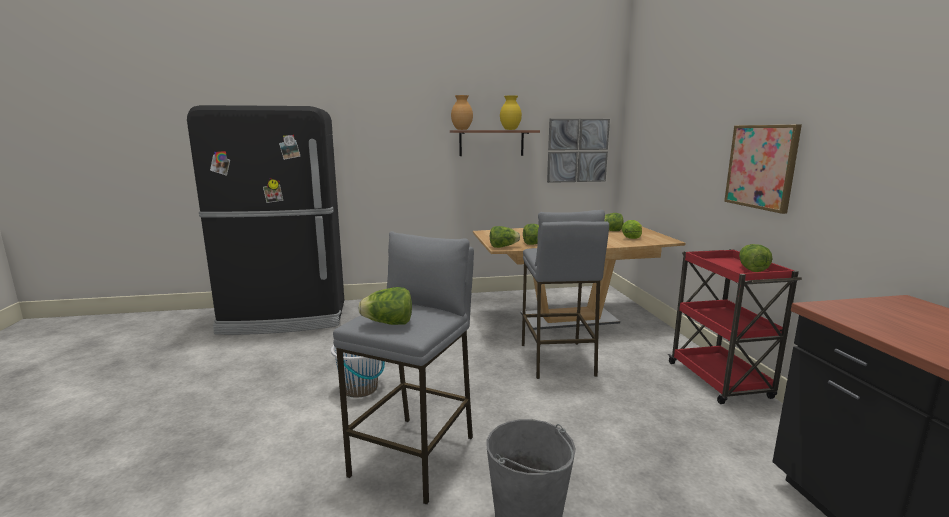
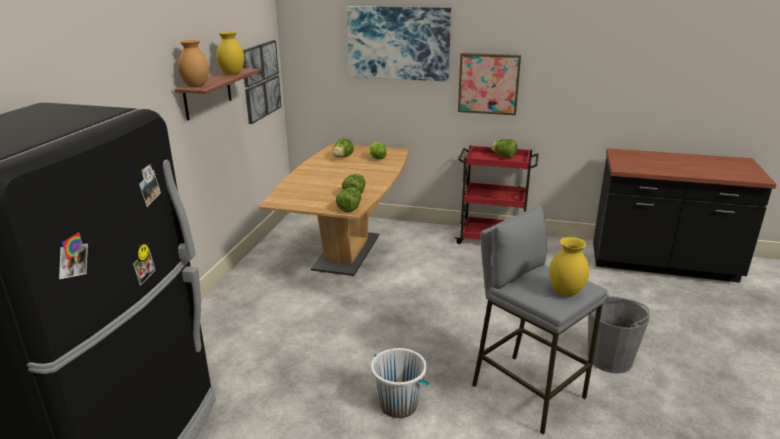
camera: 65 degrees left, 10 degrees up
lettuce [358,287,412,325] -> yellow vase [549,237,589,296]
grey stool [522,210,609,379] -> none
none -> picture [347,6,451,81]

